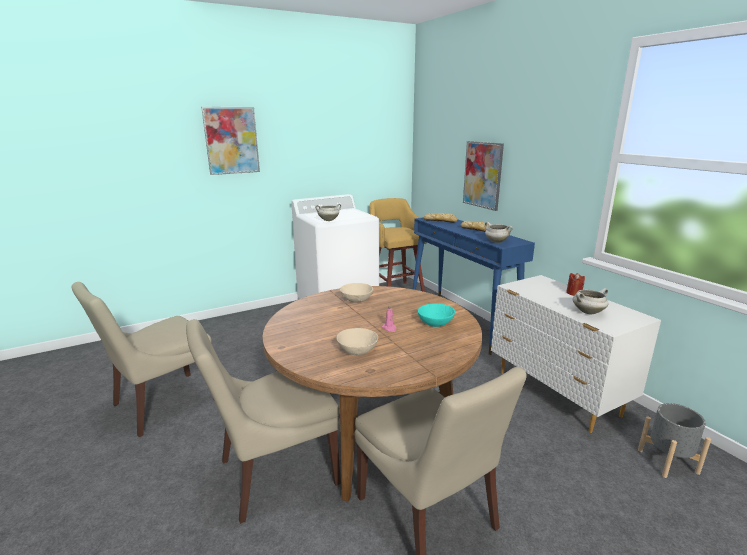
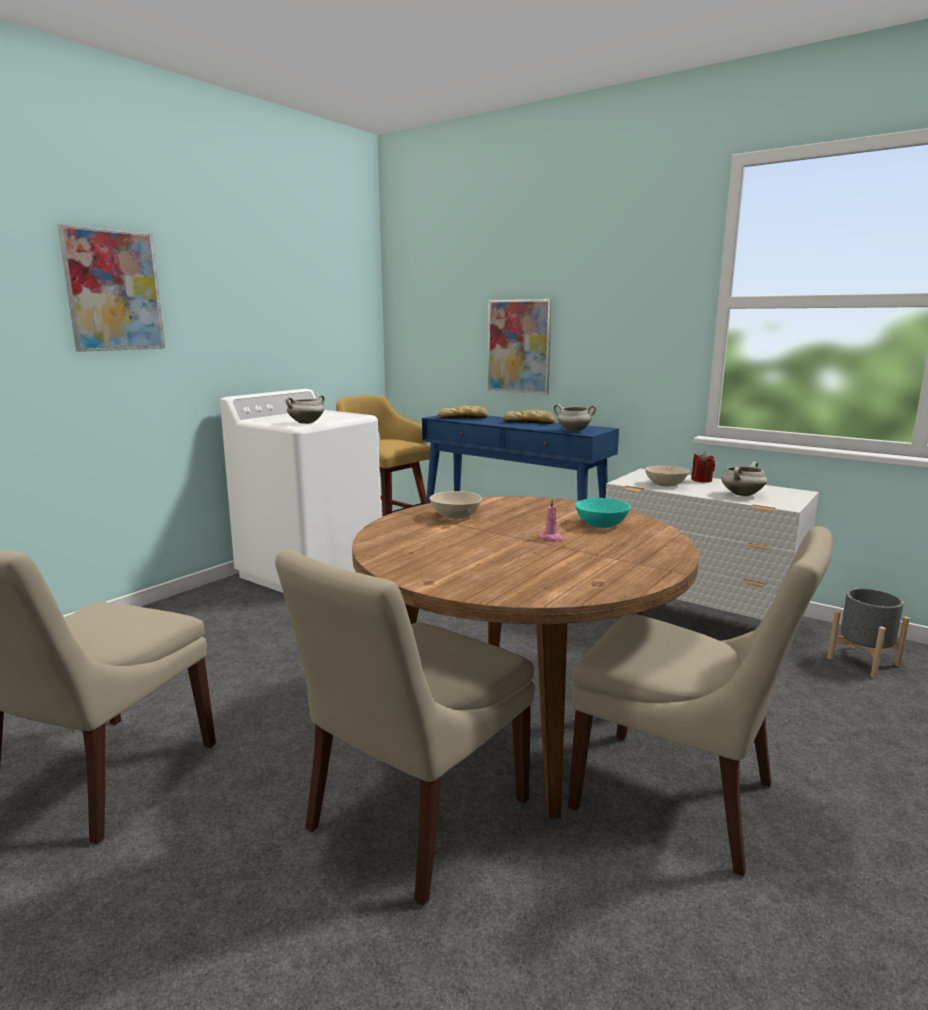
camera: 25 degrees left, 5 degrees down
beige bowl [336,328,378,355] -> beige bowl moved to [645,466,689,487]

